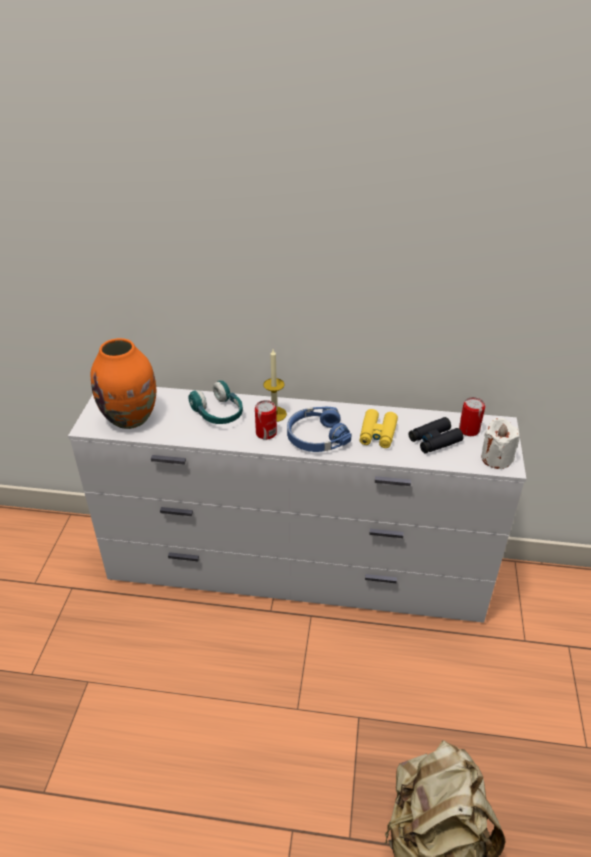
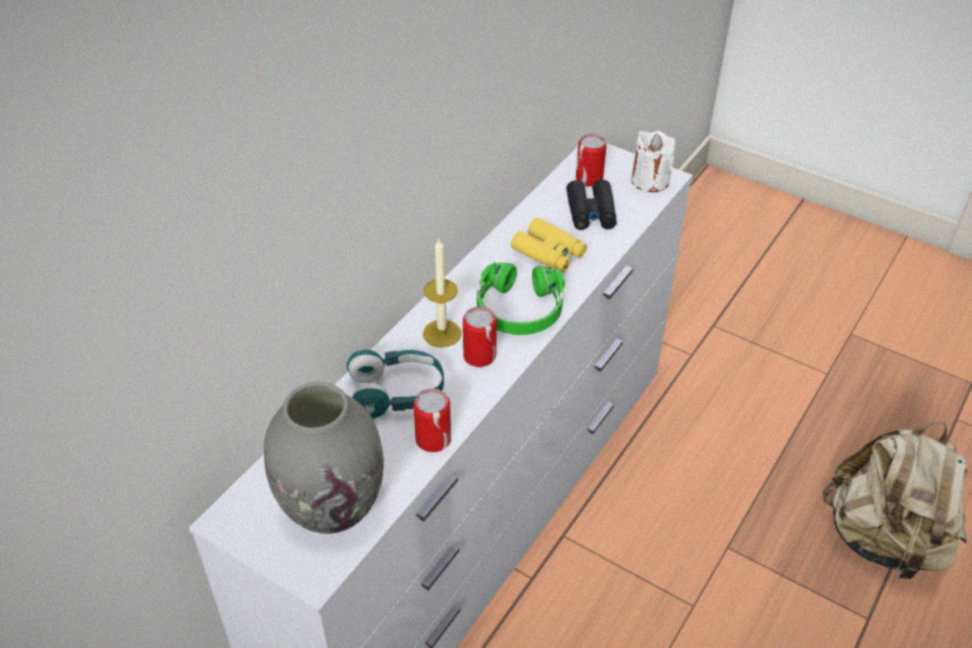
camera: 65 degrees left, 5 degrees up
orange vase [91,338,156,429] -> grey vase [264,382,384,534]
blue headphones [287,407,352,452] -> green headphones [477,263,565,335]
none -> can [413,389,451,452]

